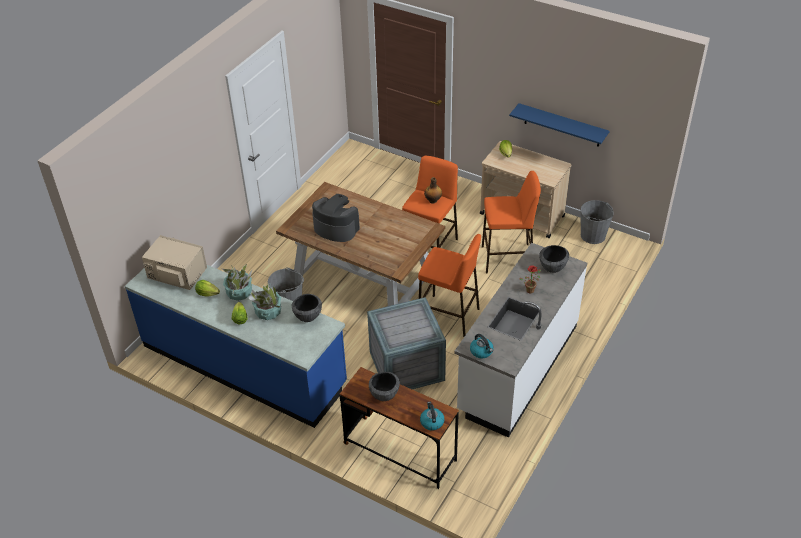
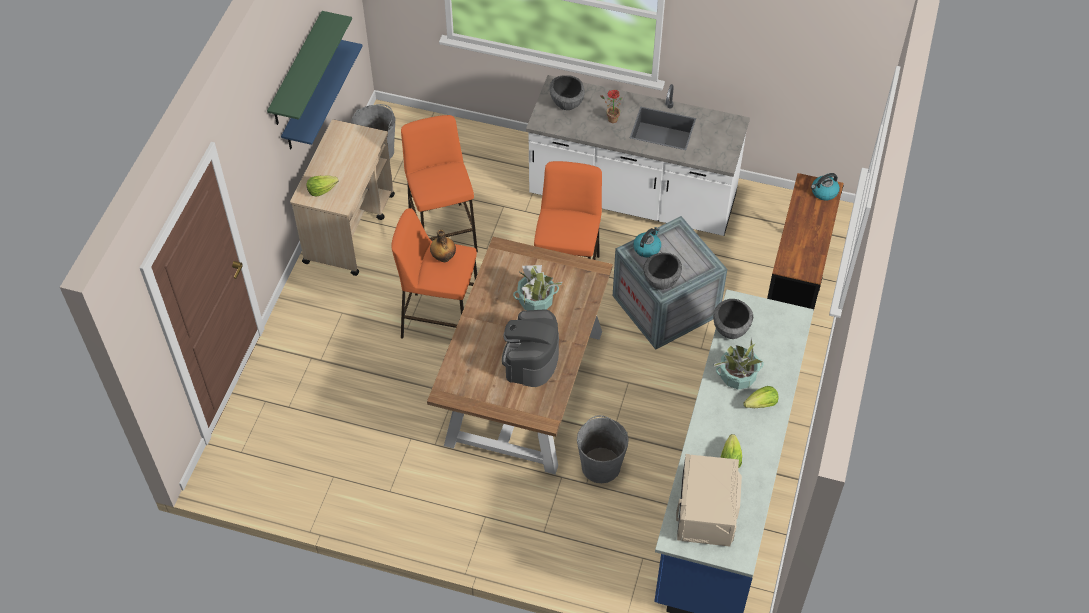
camera: 105 degrees left, 10 degrees up
potted plant [222,264,252,301] -> potted plant moved to [513,265,563,310]
bowl [369,372,400,401] -> bowl moved to [643,253,682,290]
kettle [470,334,494,358] -> kettle moved to [633,227,661,258]
none -> green shelf [267,11,352,125]

